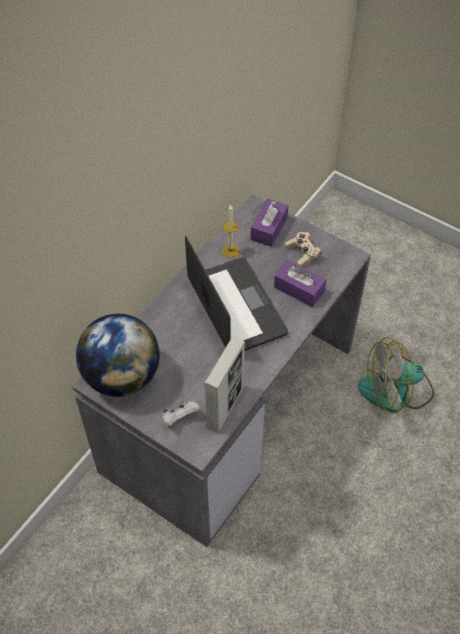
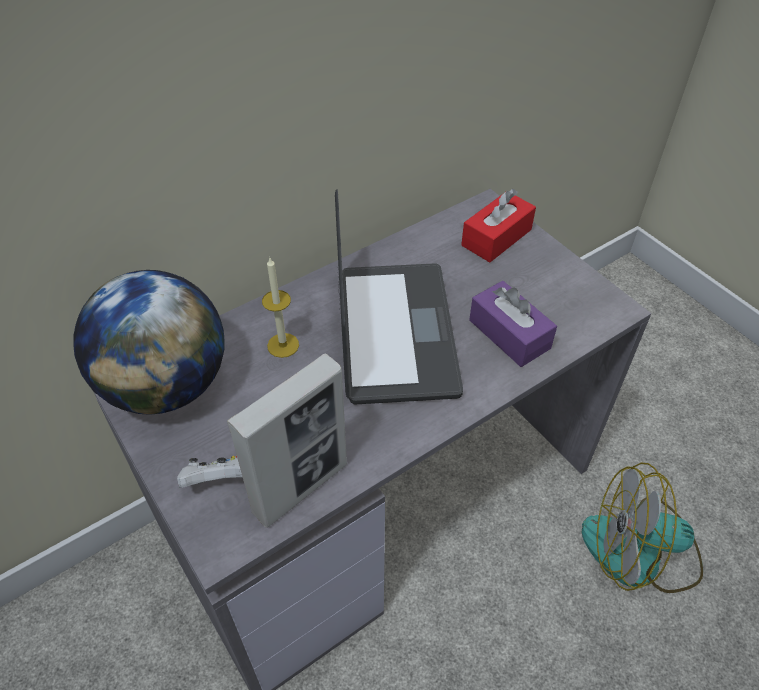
camera: 20 degrees right, 5 degrees down
candle [222,205,239,257] -> candle moved to [262,258,299,358]
purple tissue box [250,199,288,247] -> red tissue box [461,189,536,262]
beige game controller [285,232,322,267] -> none

